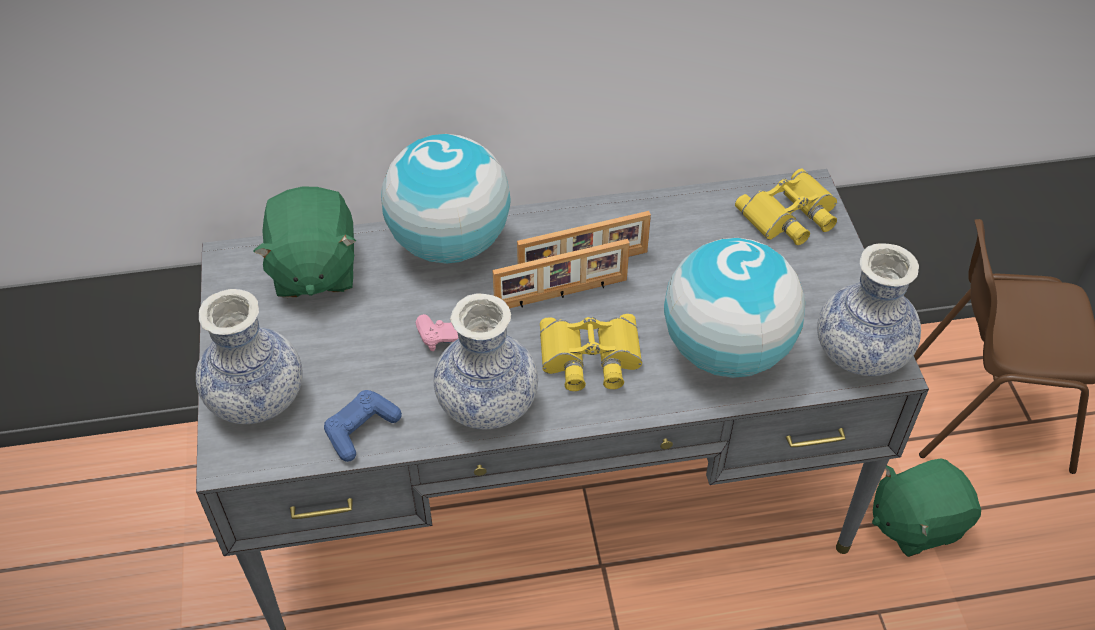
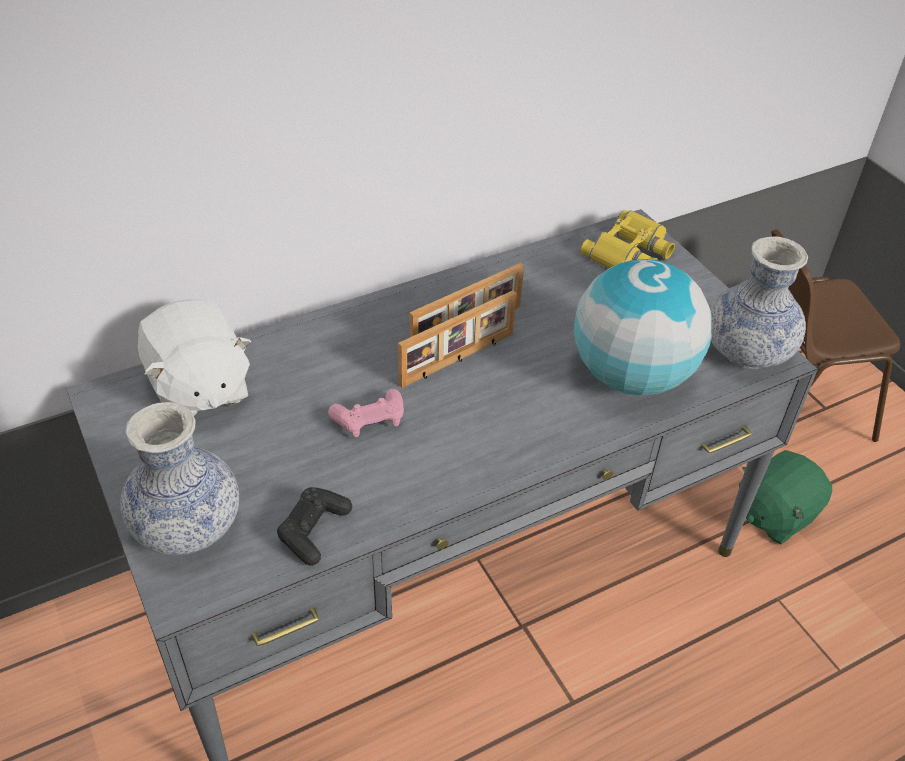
camera: 20 degrees left, 5 degrees down
green plush toy [253,187,356,298] -> white plush toy [138,299,251,416]
blue game controller [324,390,402,462] -> black game controller [277,487,352,565]
globe [381,134,511,264] -> none
vase [434,293,538,429] -> none
yellow binoculars [540,314,642,391] -> none

